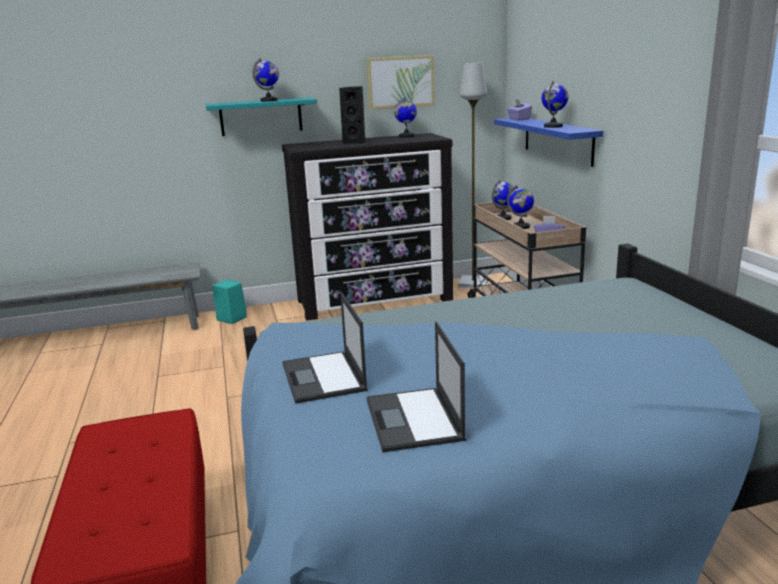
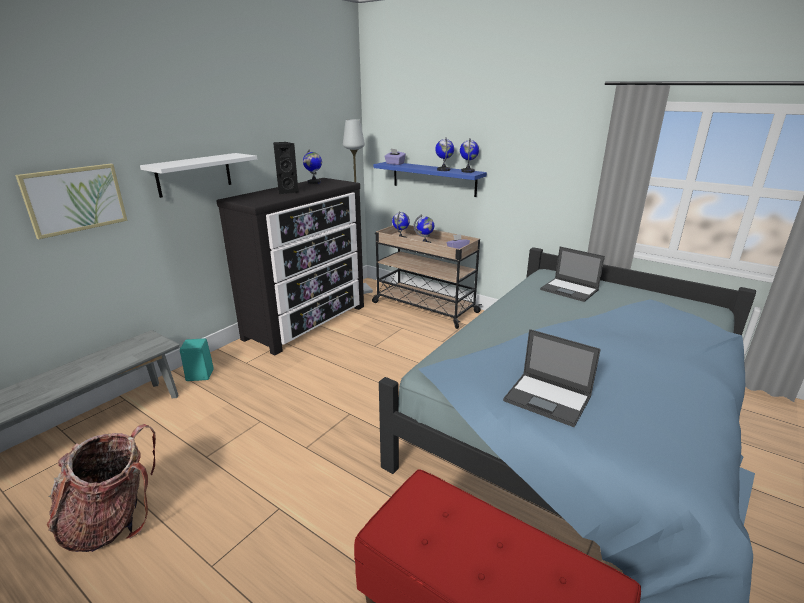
camera: 40 degrees left, 5 degrees up
turquoise shelf [206,98,317,136] -> white shelf [140,153,257,198]
globe [252,58,279,102] -> globe moved to [460,138,479,173]
laptop [366,321,466,452] -> laptop moved to [540,247,605,302]
picture [367,55,434,110] -> picture moved to [15,164,127,239]
none -> backpack [47,424,156,552]

